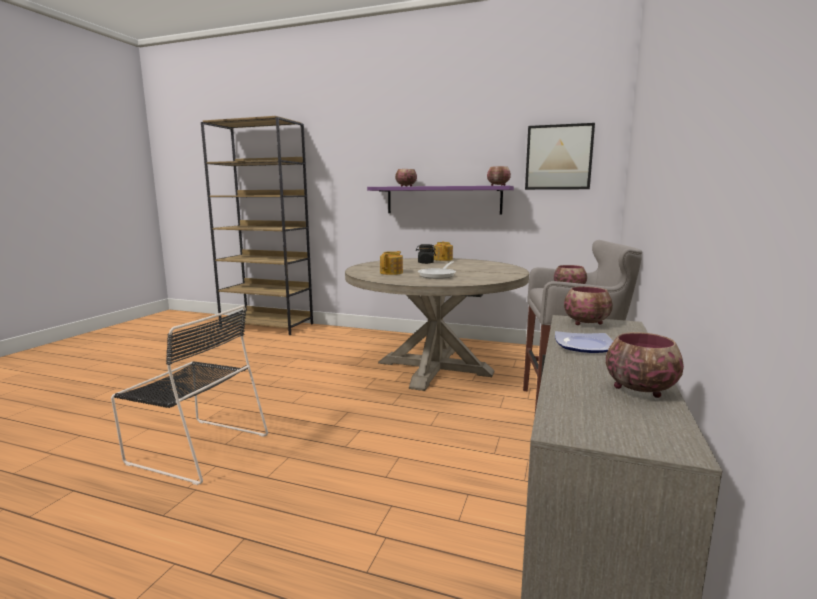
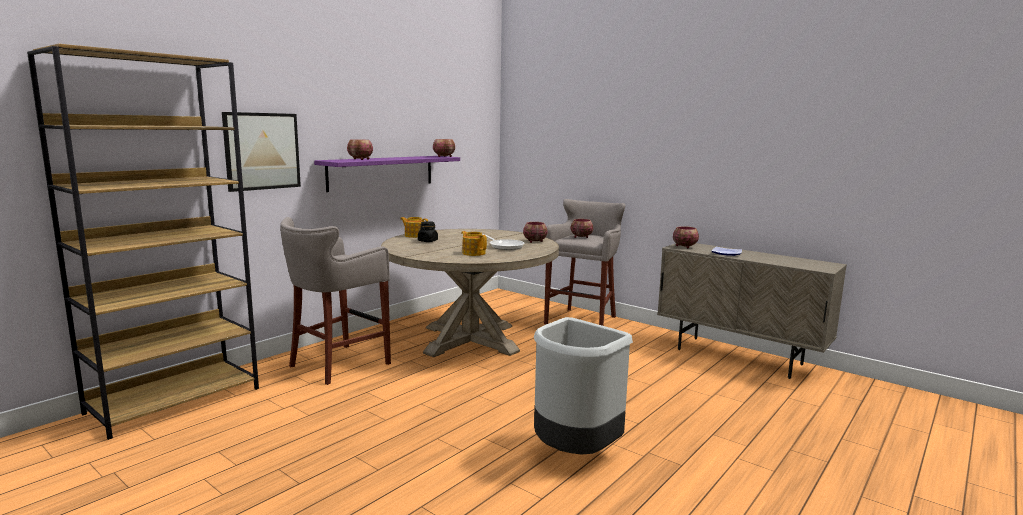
camera: 70 degrees left, 0 degrees up
black chair [111,305,268,485] -> grey trash can [534,317,633,455]
picture [525,123,595,190] -> picture moved to [222,112,301,192]
bowl [606,332,684,398] -> bowl moved to [523,222,548,243]
none -> grey stool [280,217,391,385]

